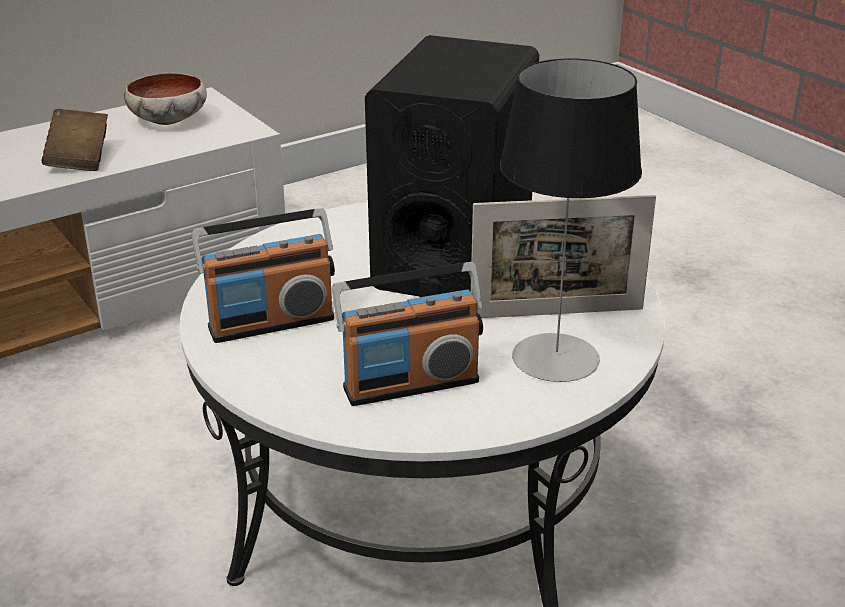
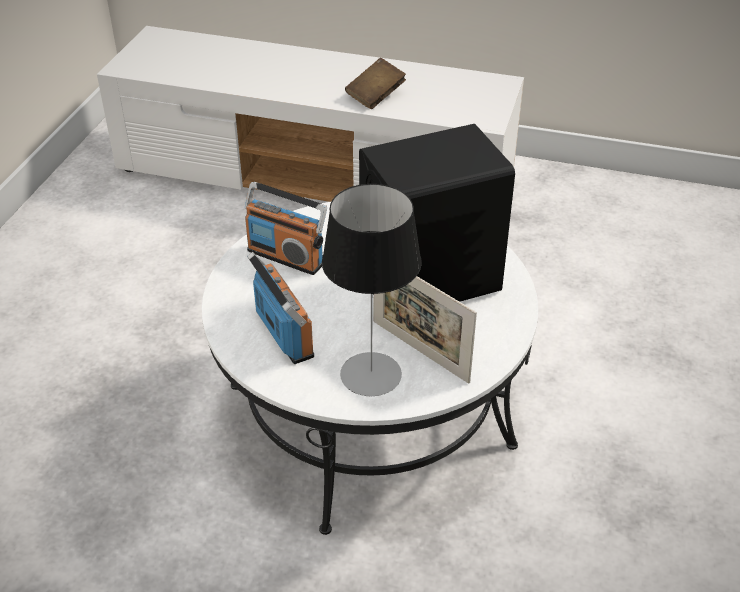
camera: 50 degrees right, 10 degrees up
bowl [124,73,207,125] -> none
radio [332,262,483,406] -> radio turned 150 degrees counterclockwise [247,252,314,364]

